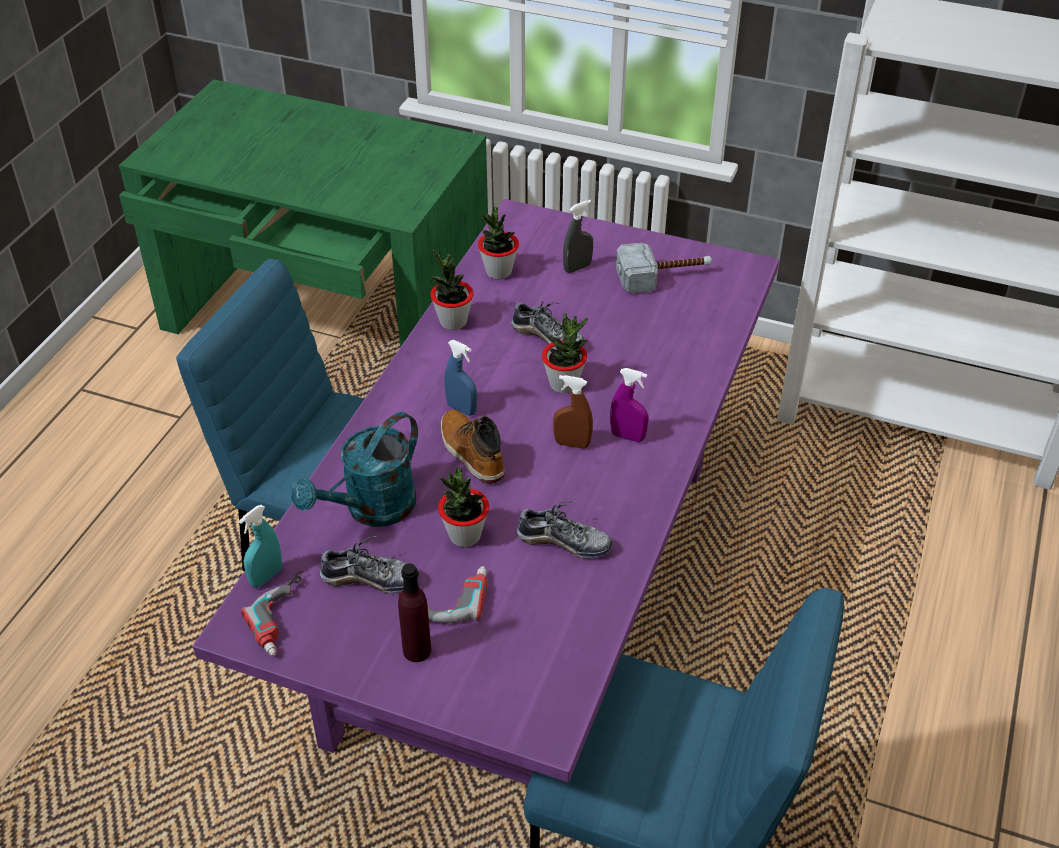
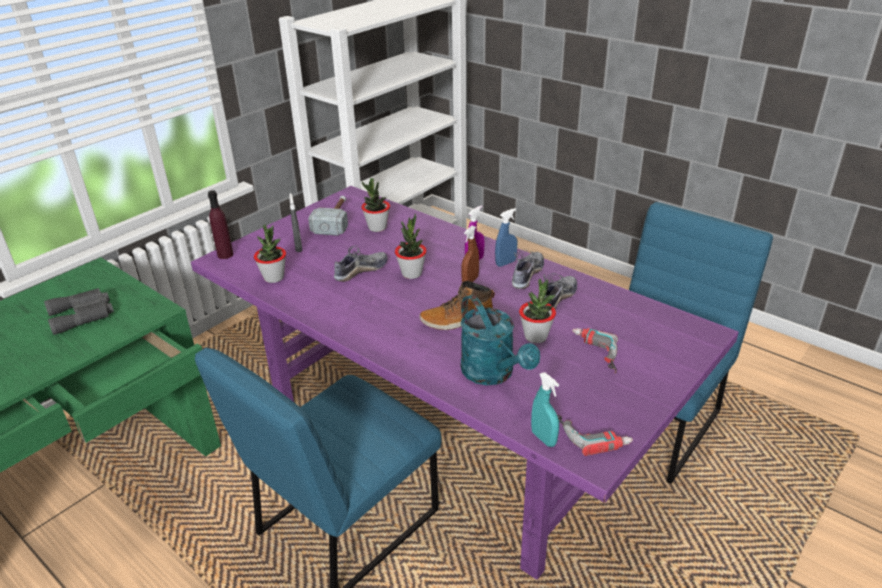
camera: 70 degrees left, 10 degrees down
shoe [320,536,419,593] -> shoe moved to [512,250,544,289]
purple bottle [398,563,431,662] -> purple bottle moved to [208,190,233,259]
potted plant [430,249,474,330] -> potted plant moved to [362,178,390,232]
blue spray bottle [444,340,477,416] -> blue spray bottle moved to [495,208,517,267]
none -> grey binoculars [44,288,114,335]

